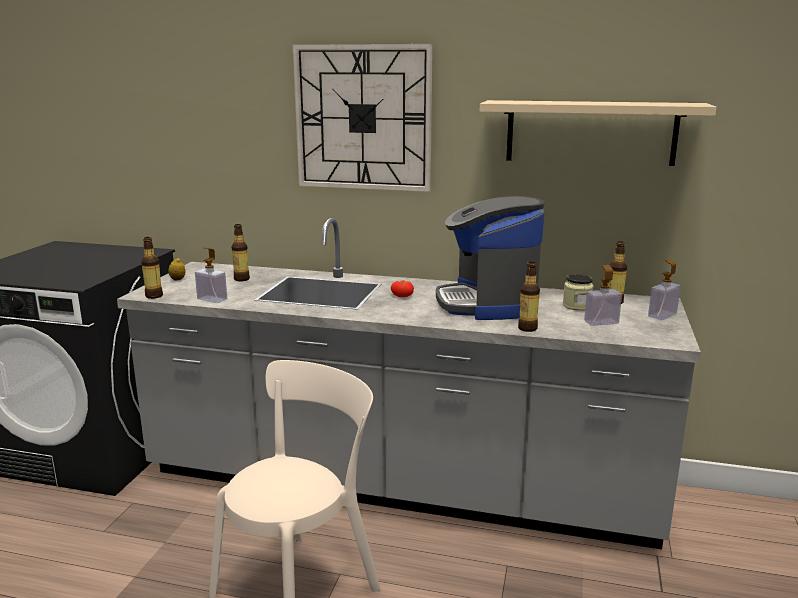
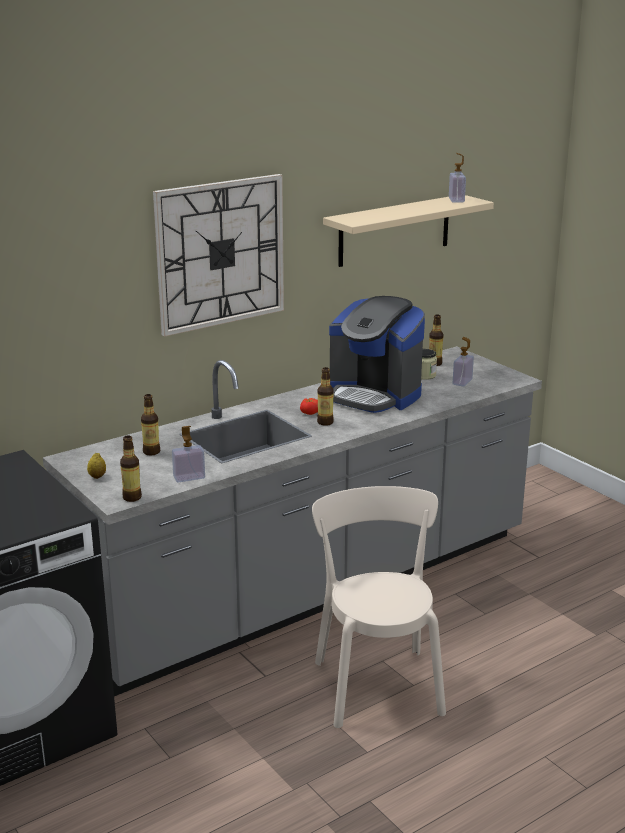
camera: 50 degrees left, 5 degrees up
bottle [518,262,540,332] -> bottle moved to [317,367,334,426]
soap dispenser [648,259,681,320] -> soap dispenser moved to [449,153,466,202]

